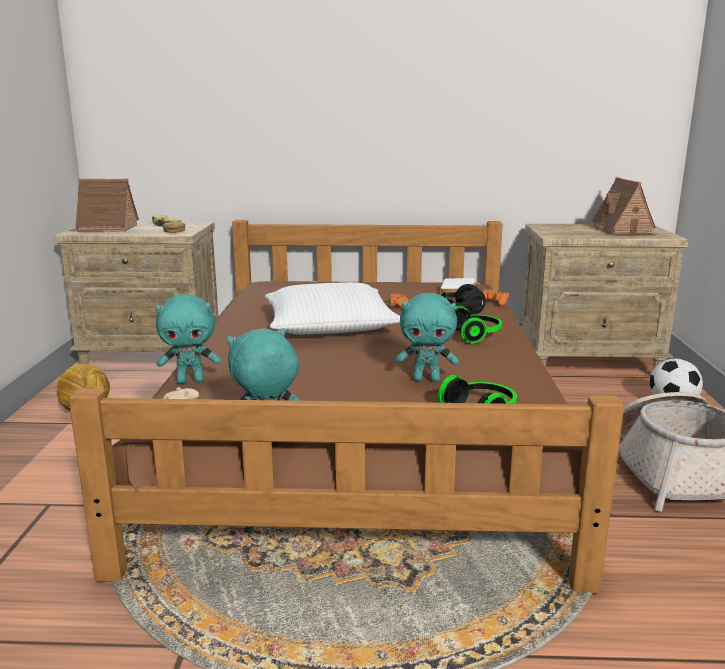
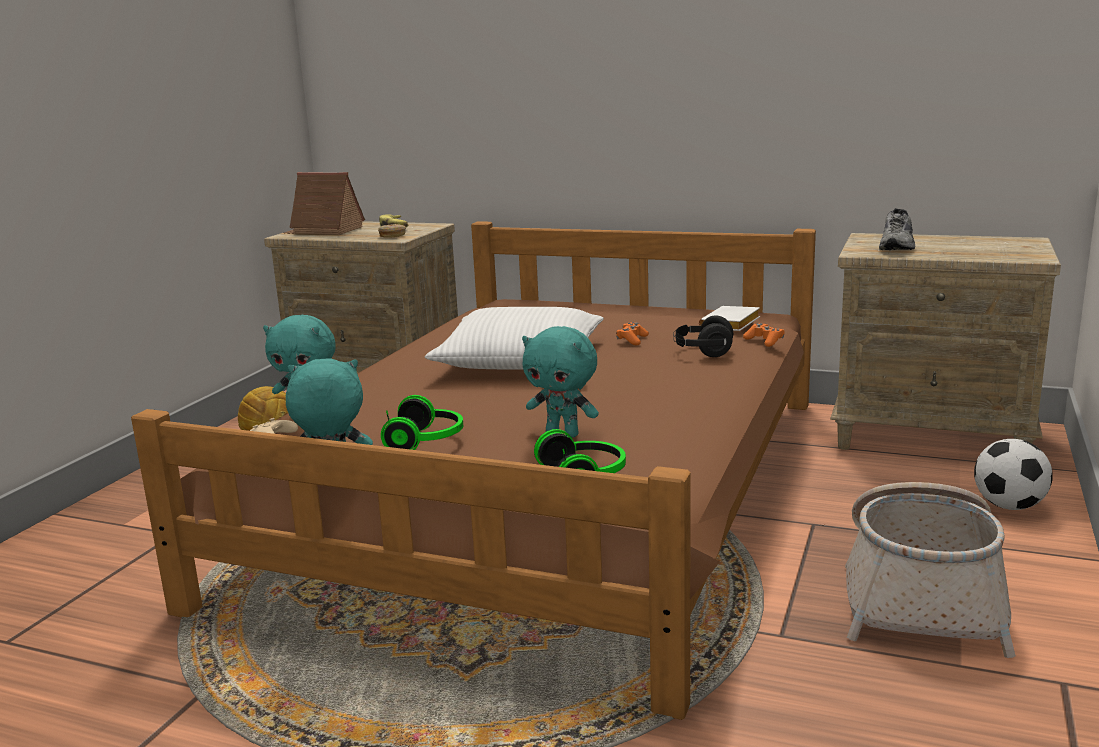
camera: 20 degrees right, 0 degrees up
headphones [454,306,502,344] -> headphones moved to [381,395,463,450]
toy house [592,177,657,236] -> none
none -> grey shoe [879,208,915,250]

